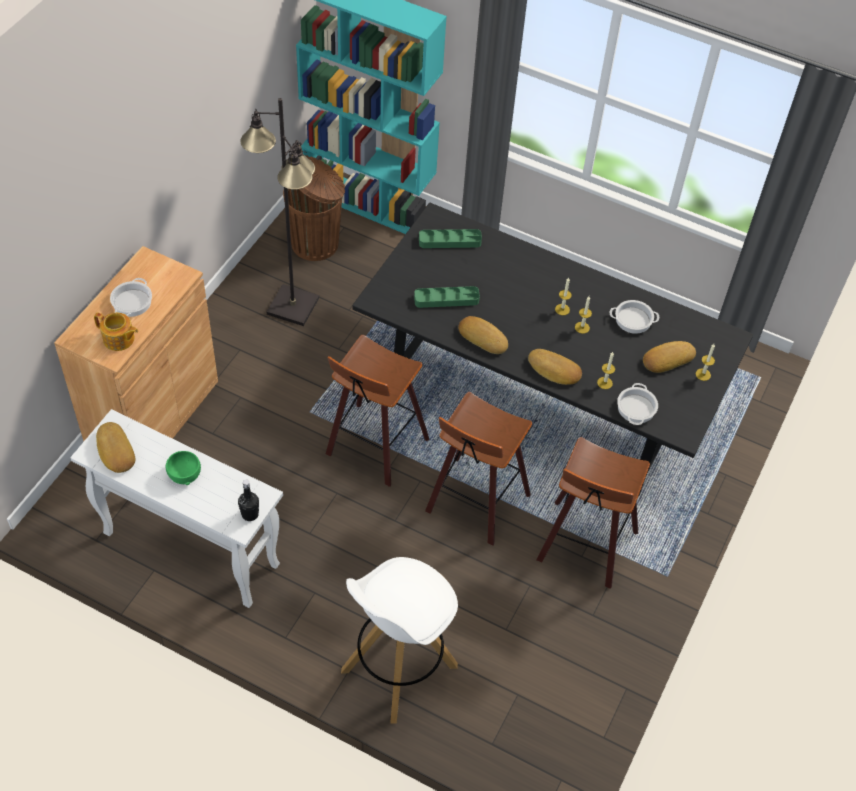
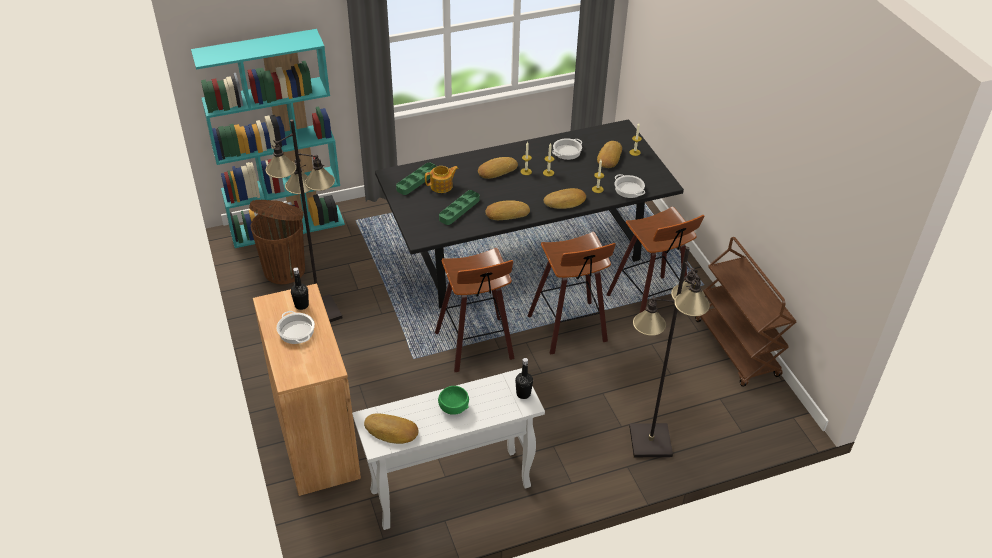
camera: 45 degrees left, 10 degrees down
teapot [94,312,138,351] -> teapot moved to [425,166,458,193]
white stool [341,557,458,724] -> black floor lamp [629,247,710,457]
none -> black bottle [291,267,309,310]
none -> bread [478,157,518,179]
none -> brown cart [695,237,796,387]

